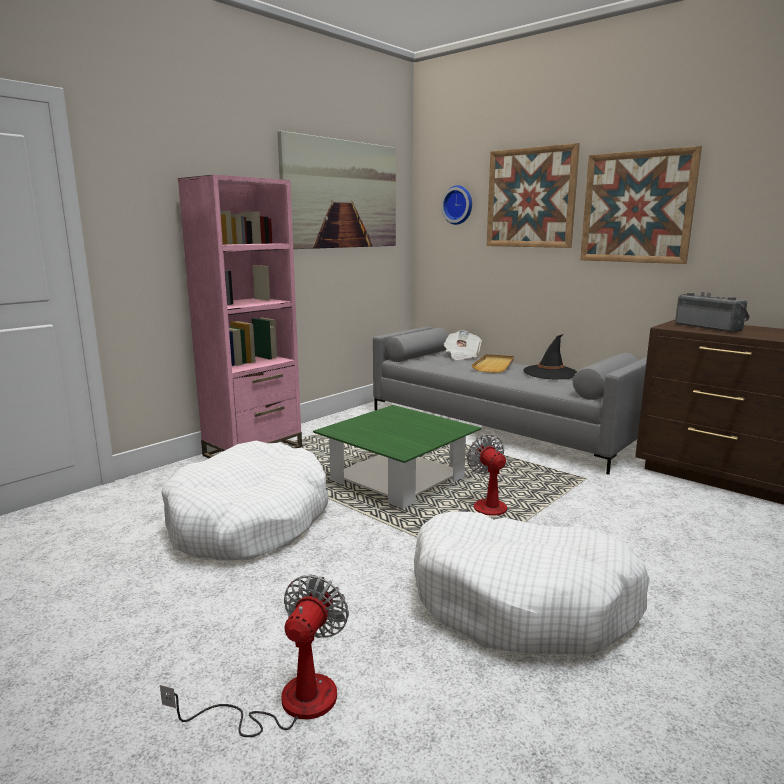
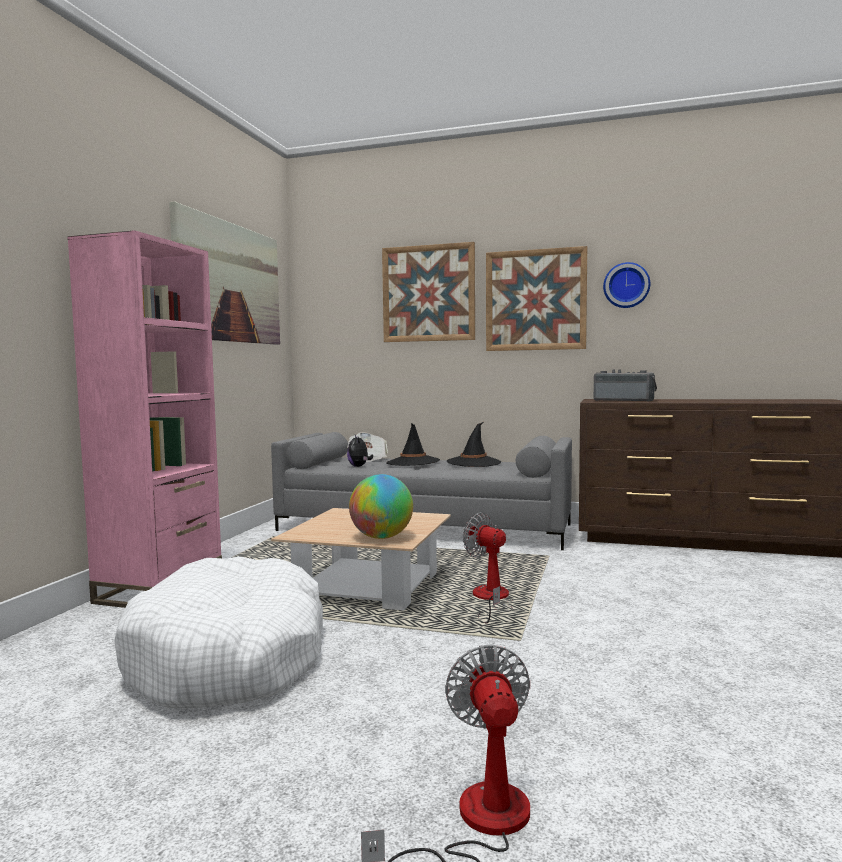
camera: 25 degrees left, 10 degrees down
green coffee table [313,405,482,509] -> beige coffee table [271,508,451,611]
white dog bed [414,511,650,654] -> none
wall clock [441,185,472,225] -> wall clock moved to [603,262,650,308]
beige tray [472,354,514,373] -> black hat [386,423,440,466]
none -> plush toy [347,435,373,467]
none -> globe [349,474,413,539]

